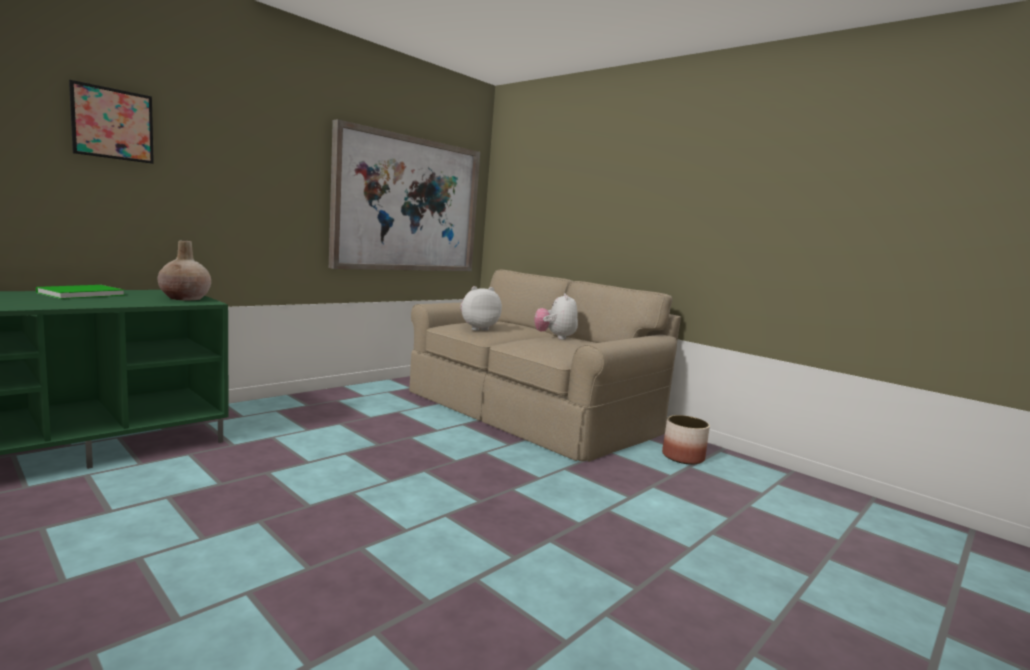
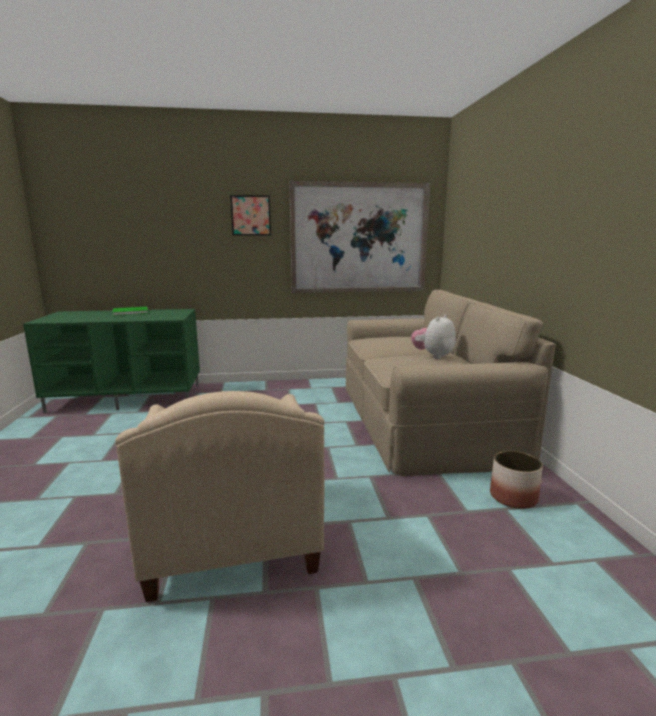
camera: 40 degrees right, 5 degrees up
picture [69,80,154,164] -> picture moved to [230,195,271,236]
beige vase [157,240,211,300] -> none
plush toy [460,286,502,331] -> none
none -> beige armchair [115,391,324,602]

